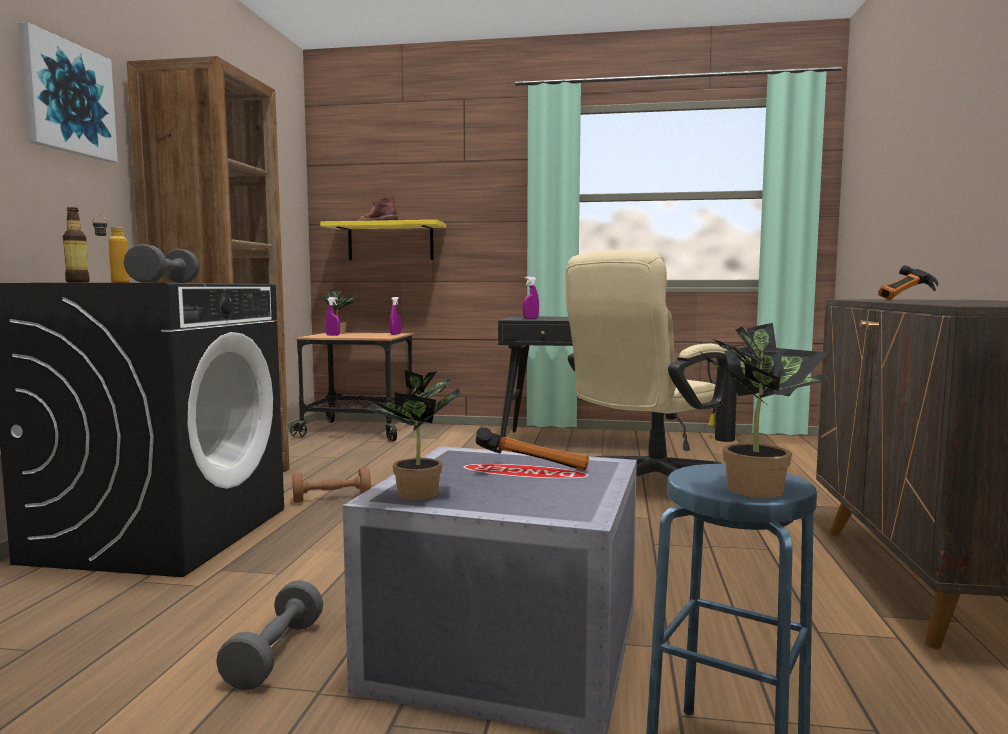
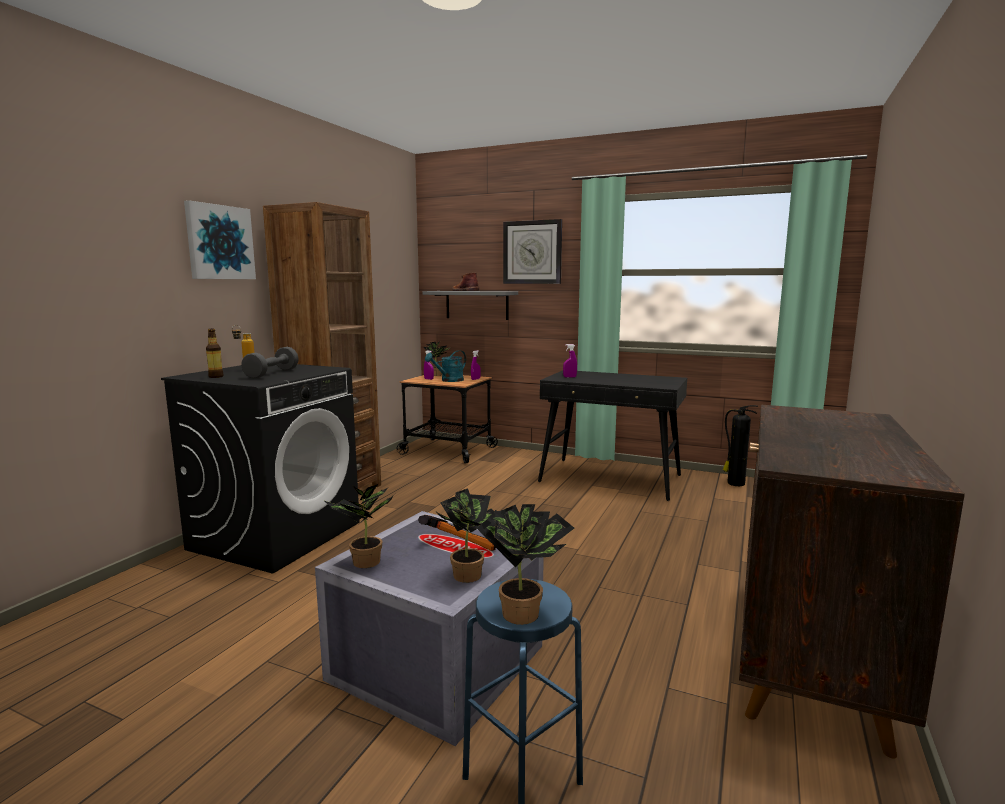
camera: 15 degrees right, 5 degrees up
grey dumbbell [216,580,323,690] -> none
brown dumbbell [293,467,371,503] -> none
yellow shelf [320,220,446,260] -> grey shelf [423,291,518,320]
beige office chair [566,250,728,476] -> none
hammer [878,265,939,300] -> none
none -> turquoise watering can [425,350,466,382]
none -> potted plant [437,488,494,583]
none -> wall clock [503,219,562,284]

